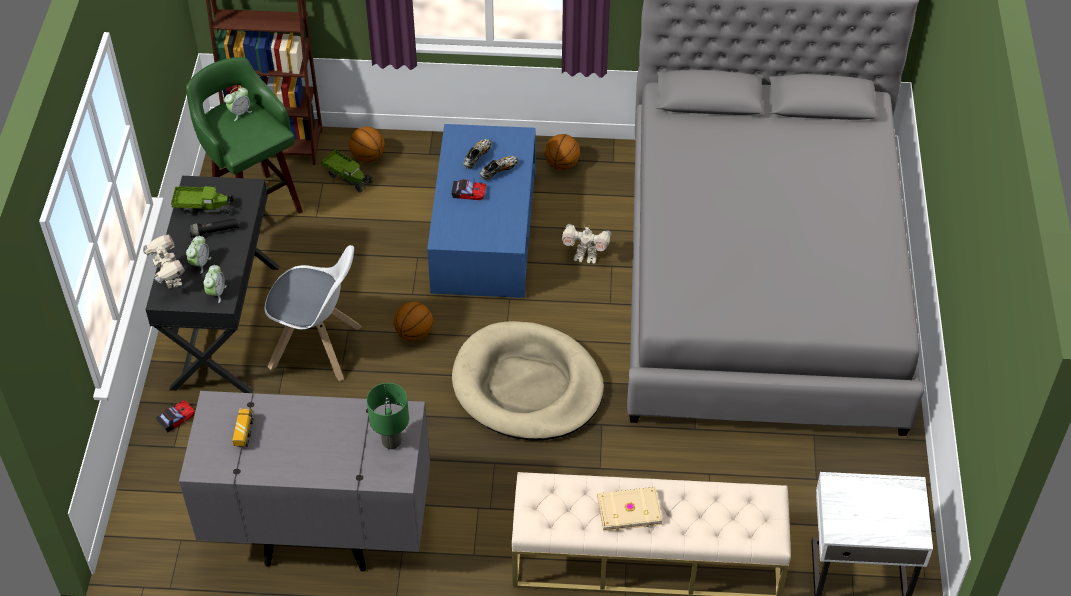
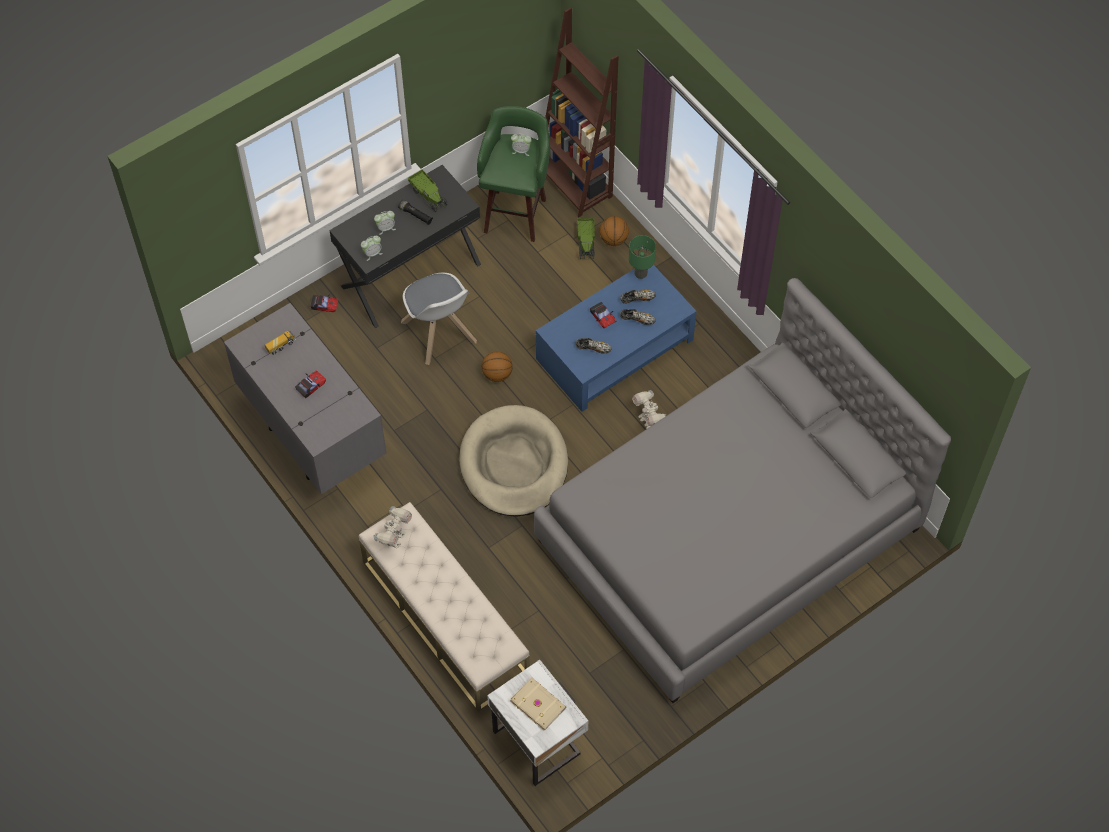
camera: 50 degrees right, 10 degrees up
toy robot [143,234,185,288] -> toy robot moved to [374,506,412,548]
green table lamp [367,383,409,449] -> green table lamp moved to [629,235,656,279]
basketball [544,134,580,170] -> none
beige book [597,487,663,532] -> beige book moved to [510,677,566,731]
none -> toy car [295,370,326,398]
none -> shoe [576,338,612,353]

